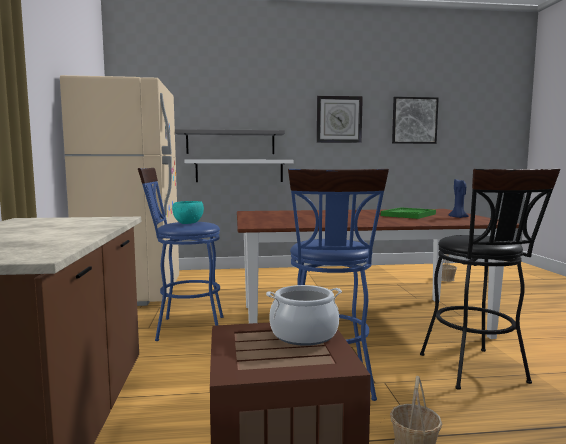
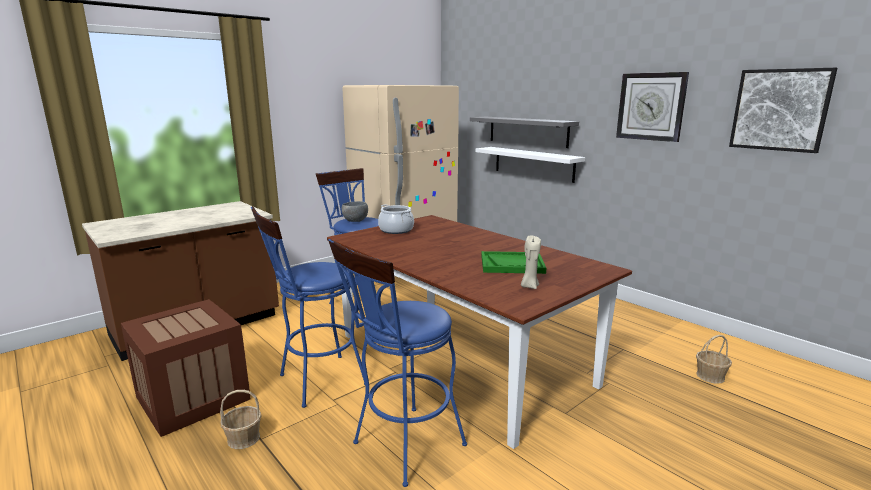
camera: 55 degrees right, 10 degrees up
turquoise bowl [172,201,204,224] -> grey bowl [342,201,368,222]
cooking pot [266,285,342,346] -> cooking pot moved to [378,204,414,234]
black stool [420,169,560,390] -> blue stool [328,239,467,487]
blue candle [449,179,469,218] -> beige candle [521,236,541,289]

